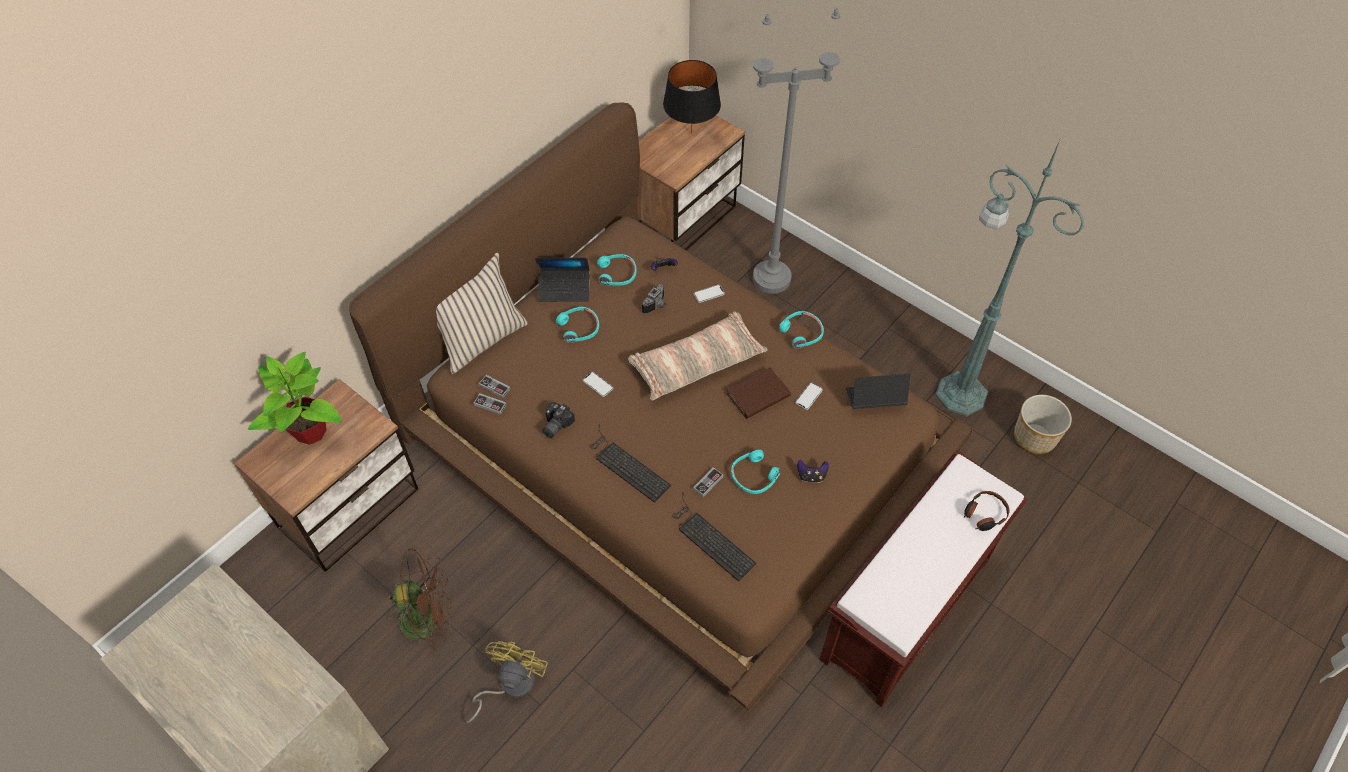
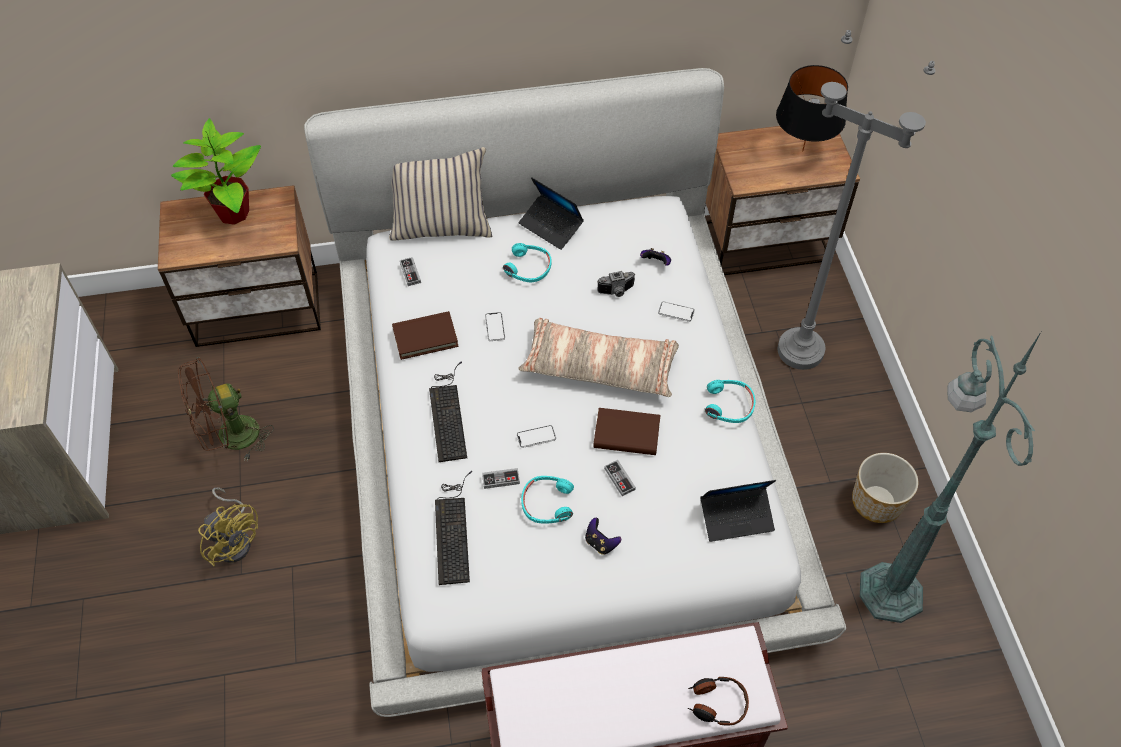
camera: 40 degrees right, 0 degrees up
brown bed [349,102,973,711] -> white bed [304,68,846,717]
brown fan [387,546,452,652] -> brown fan turned 120 degrees clockwise [178,357,274,461]
yellow fan [466,641,548,723] -> yellow fan turned 75 degrees clockwise [198,488,258,566]
game controller [474,393,506,415] -> game controller moved to [604,460,636,496]
camera [542,402,575,438] -> brown book [392,311,459,360]
turquoise headphones [597,254,637,286] -> none
phone [795,382,823,410] -> phone moved to [517,425,556,448]
laptop [845,374,910,409] -> laptop turned 135 degrees clockwise [700,480,776,542]
planter [1014,395,1072,454] -> planter moved to [852,453,918,523]

